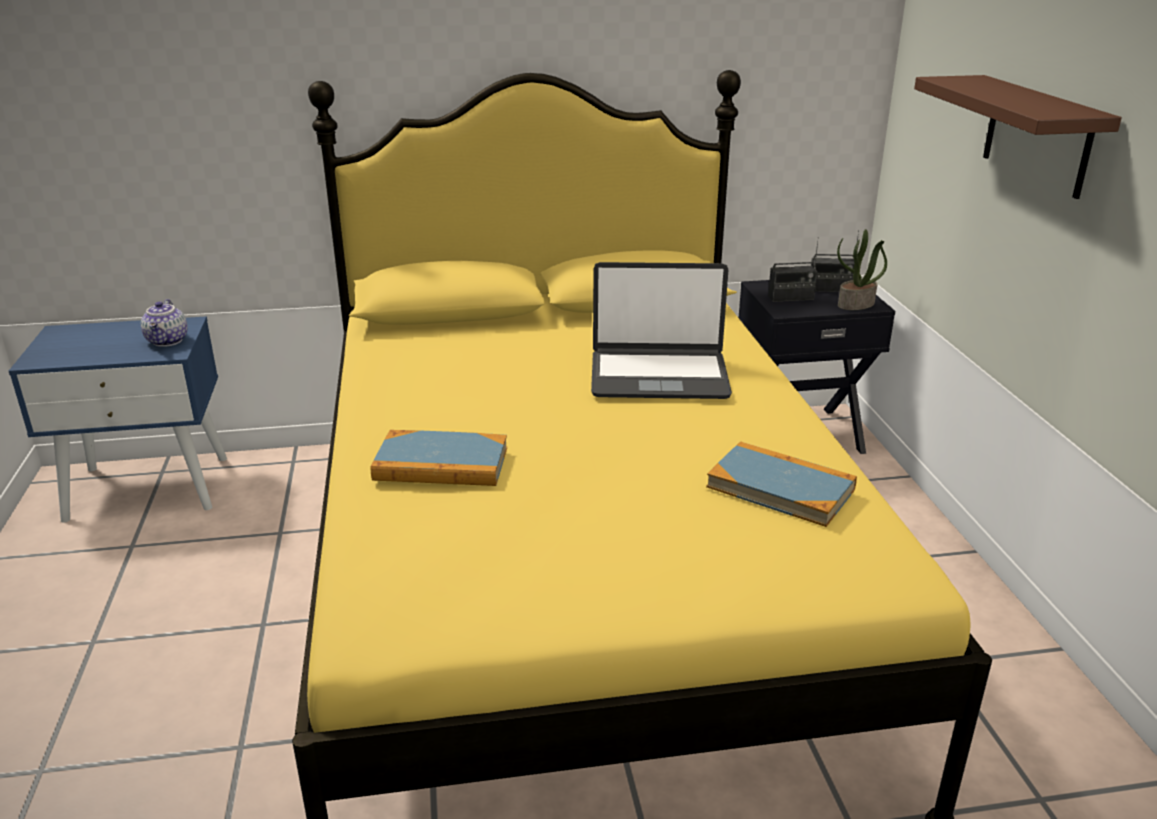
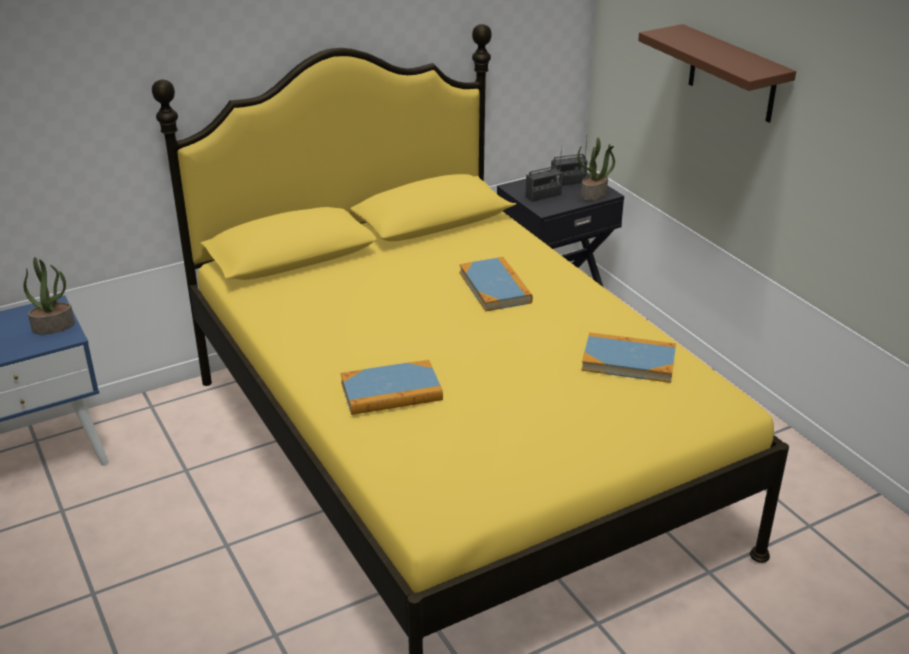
camera: 20 degrees left, 5 degrees up
teapot [141,299,188,347] -> potted plant [23,257,75,335]
laptop [591,262,732,399] -> book [460,257,533,312]

